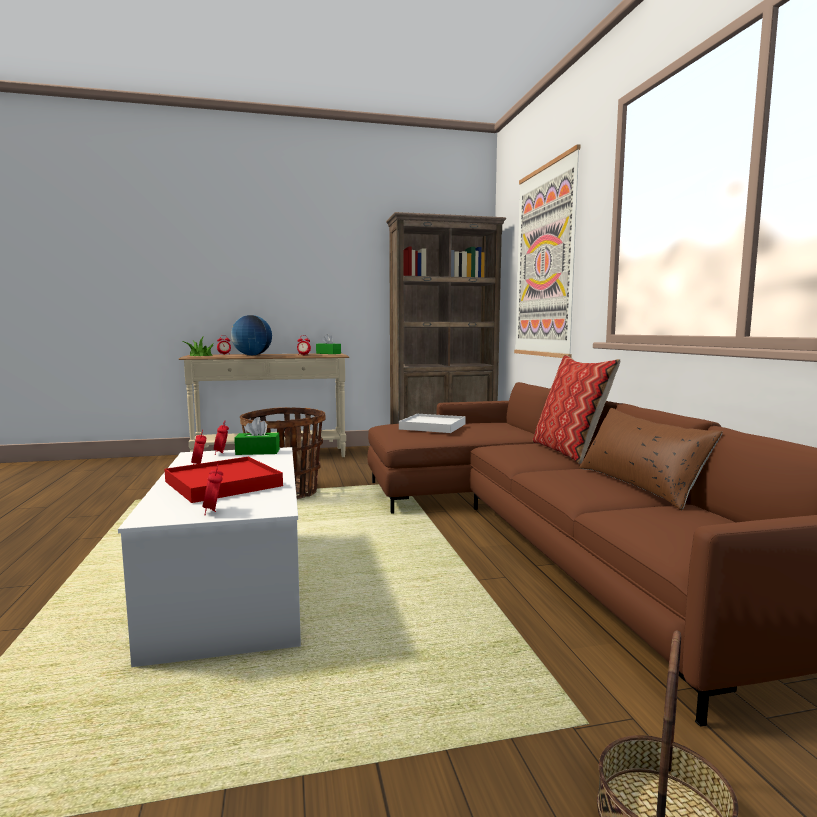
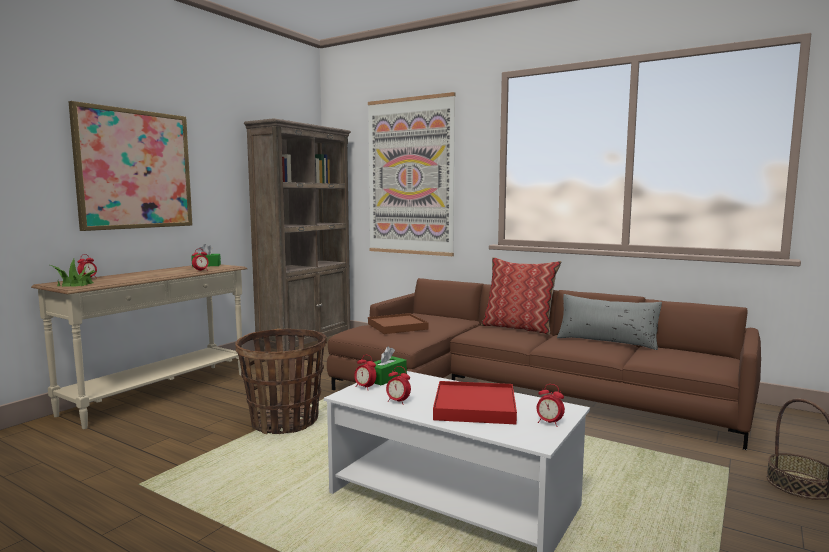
camera: 45 degrees left, 0 degrees up
globe [231,315,272,355] -> none
white tray [399,414,466,433] -> brown tray [368,313,428,334]
brown pillow [579,408,723,510] -> grey pillow [557,294,662,350]
none -> picture [68,101,192,231]

